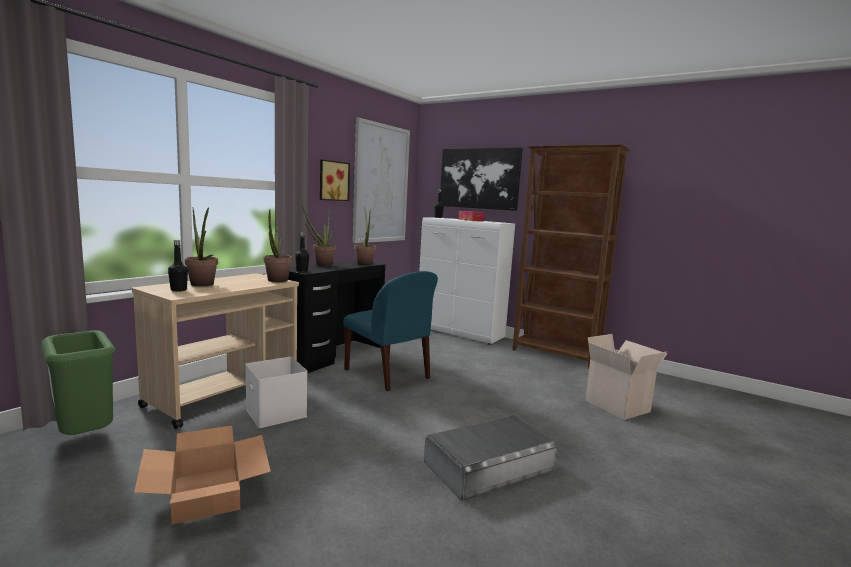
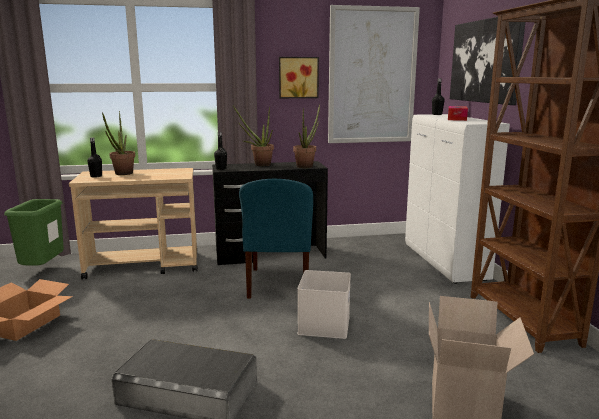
camera: 45 degrees right, 5 degrees up
white storage box [245,357,307,428] -> white storage box moved to [297,270,351,339]
potted plant [263,209,292,282] -> none

